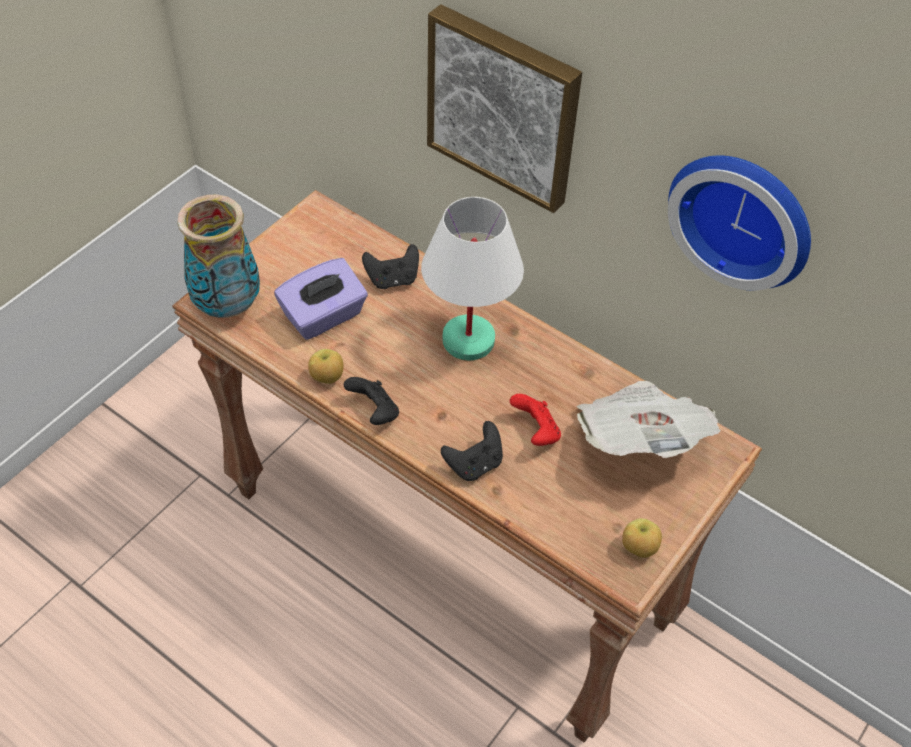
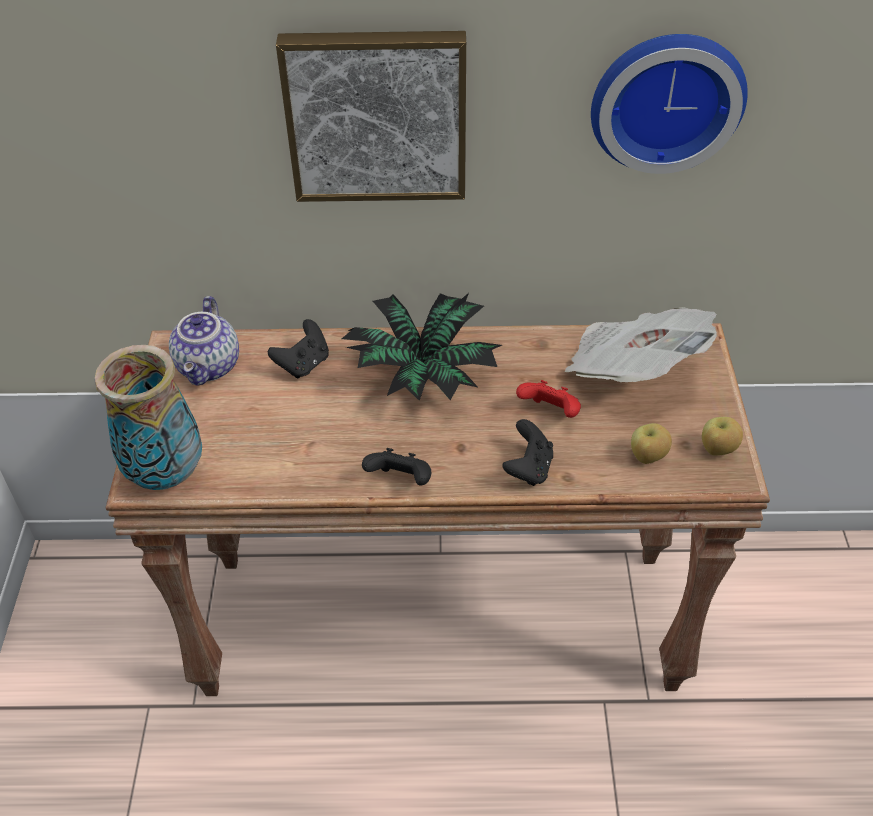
camera: 35 degrees left, 5 degrees down
purple tissue box [274,258,368,340] -> none
apple [308,349,344,384] -> apple moved to [631,423,672,464]
white table lamp [421,197,524,360] -> potted plant [342,293,502,401]
none -> teapot [169,296,239,386]

